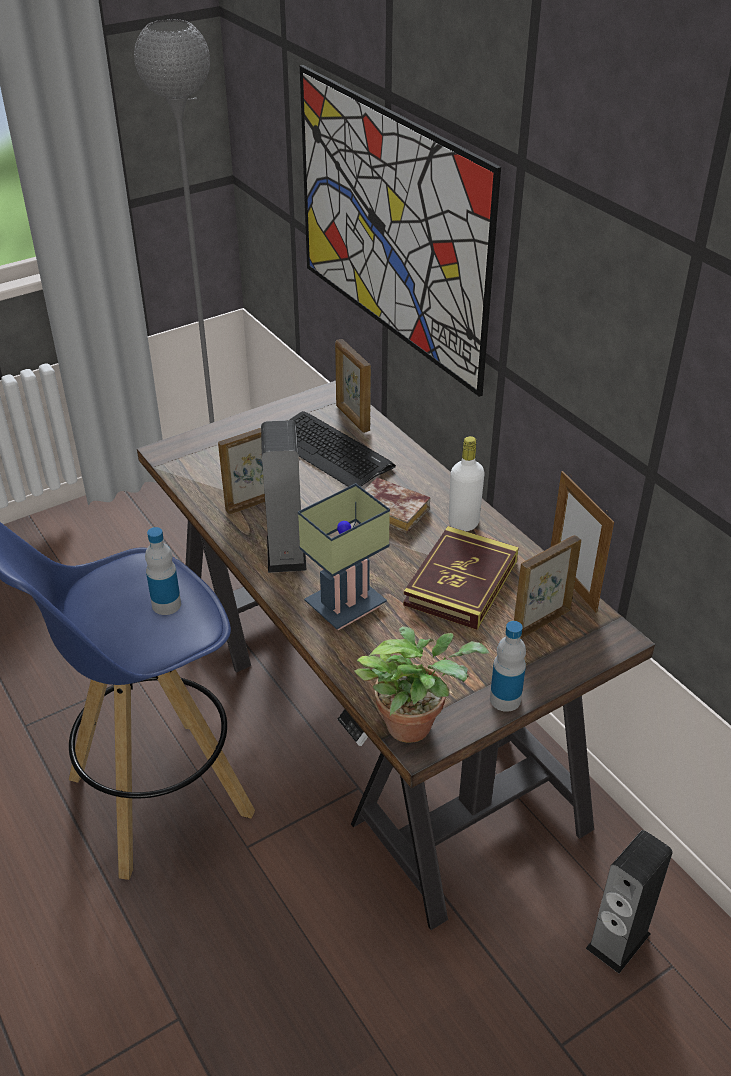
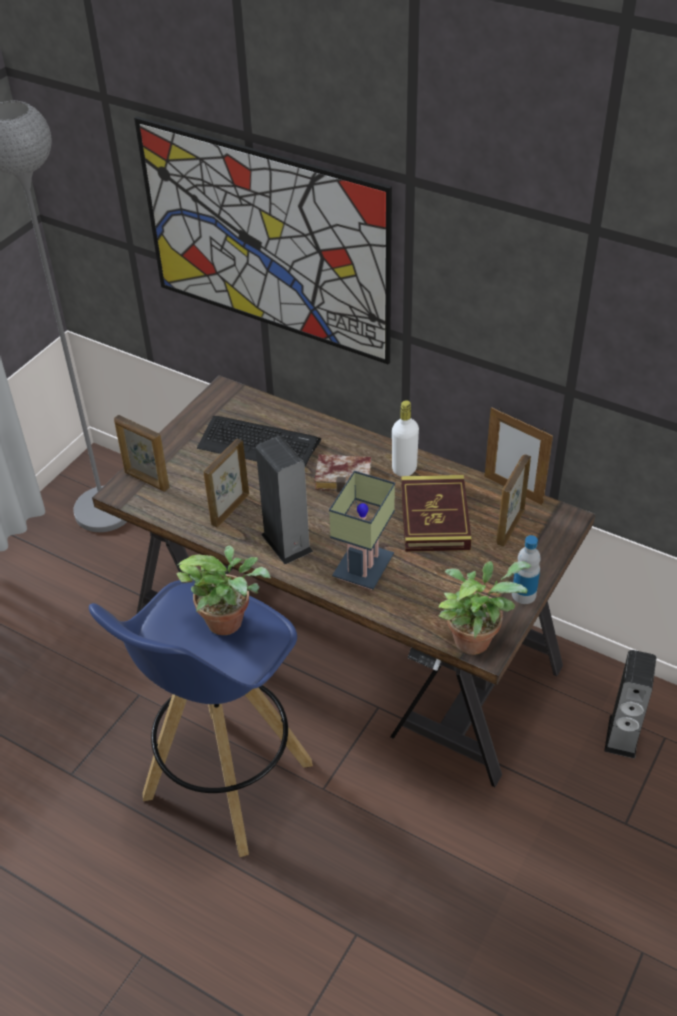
camera: 25 degrees left, 5 degrees up
bottle [145,527,181,615] -> potted plant [176,545,271,635]
picture frame [335,339,371,433] -> picture frame moved to [114,415,170,492]

